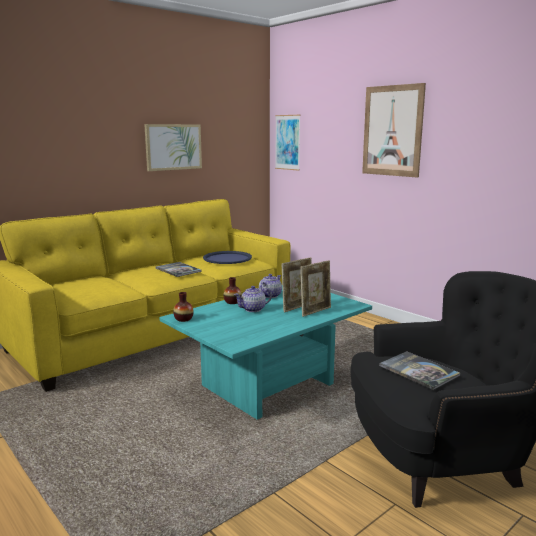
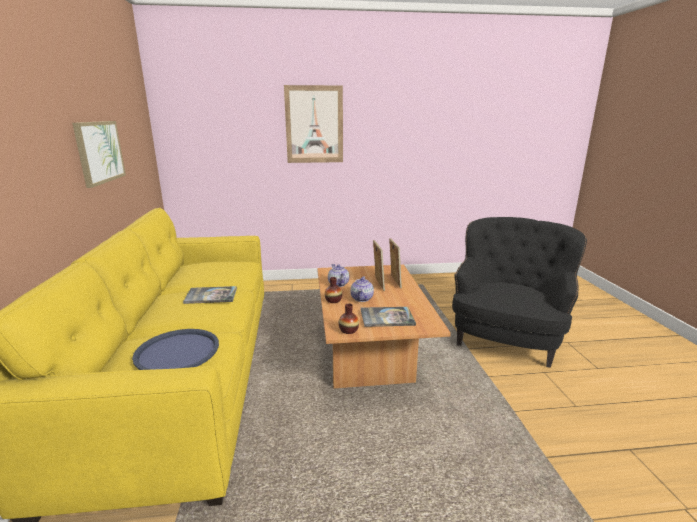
camera: 55 degrees left, 5 degrees up
turquoise coffee table [159,288,372,420] -> brown coffee table [317,265,451,388]
blue tray [203,251,252,264] -> blue tray moved to [132,329,219,370]
picture [275,115,301,171] -> none
book [379,351,460,390] -> book moved to [361,307,416,327]

